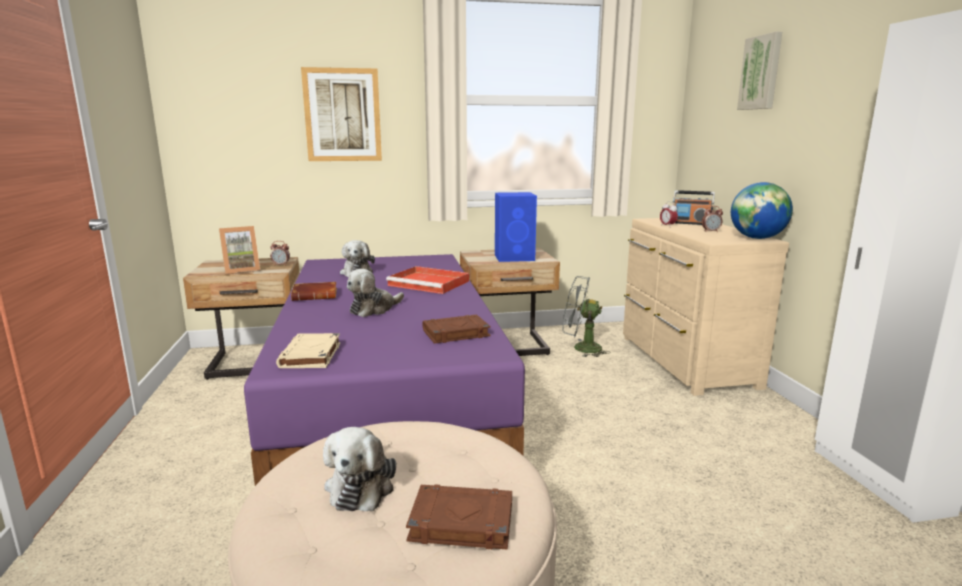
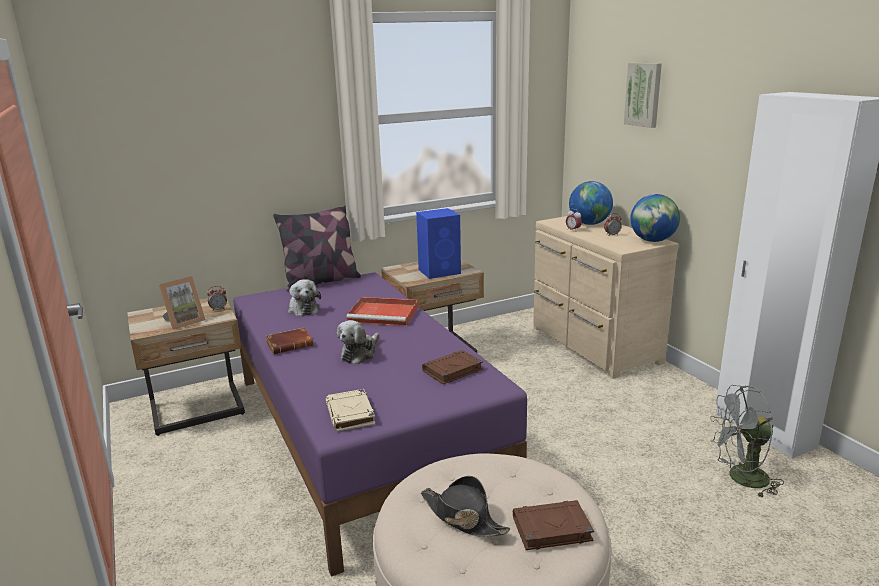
camera: 15 degrees left, 5 degrees up
picture [301,67,382,161] -> none
plush toy [323,427,396,511] -> black hat [421,476,510,537]
grey fan [562,276,611,357] -> grey fan moved to [710,385,784,497]
radio [673,190,715,225] -> globe [569,181,613,225]
none -> pillow [273,205,361,291]

